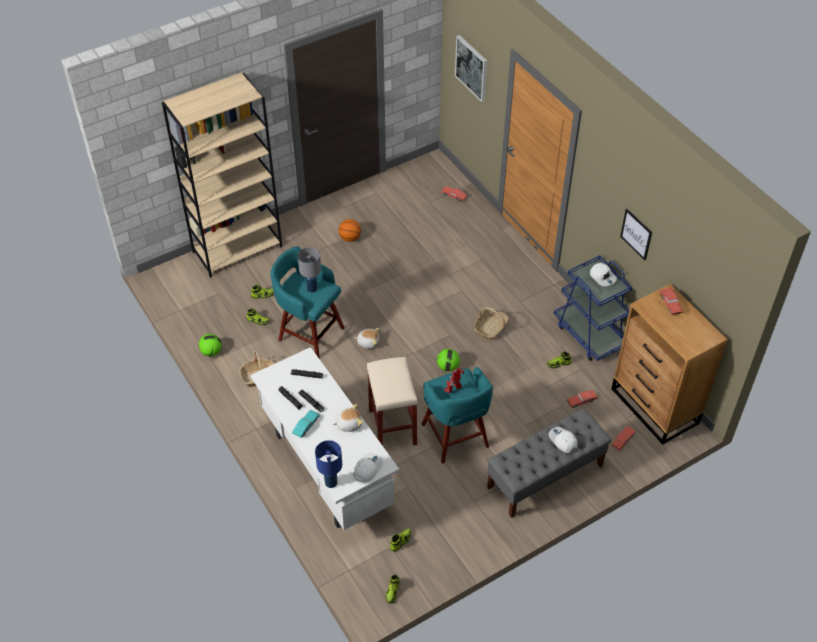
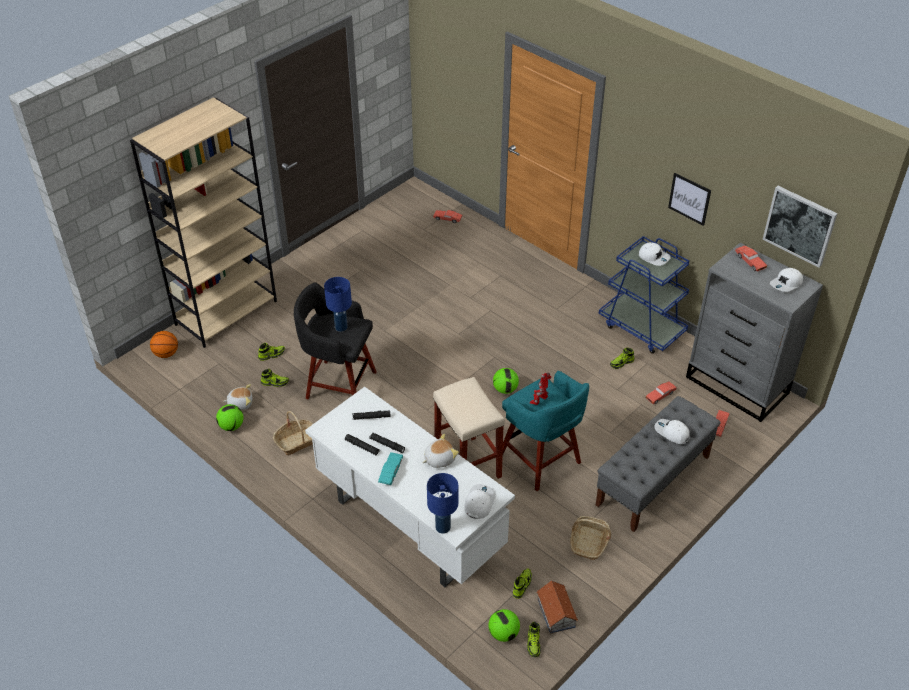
camera: 15 degrees left, 5 degrees down
turquoise stool [271,246,345,358] -> black stool [294,282,377,399]
grey table lamp [298,247,321,293] -> blue table lamp [324,277,352,332]
basketball [339,219,361,242] -> basketball moved to [150,331,178,358]
plush toy [355,328,380,349] -> plush toy moved to [223,384,252,410]
picture [455,35,487,102] -> picture moved to [763,186,838,268]
basket [474,307,508,340] -> basket moved to [570,516,611,560]
brown dresser [611,284,728,445] -> grey dresser [686,243,823,422]
none -> football [488,609,520,642]
none -> toy house [537,580,578,634]
none -> white cap [770,268,803,292]

